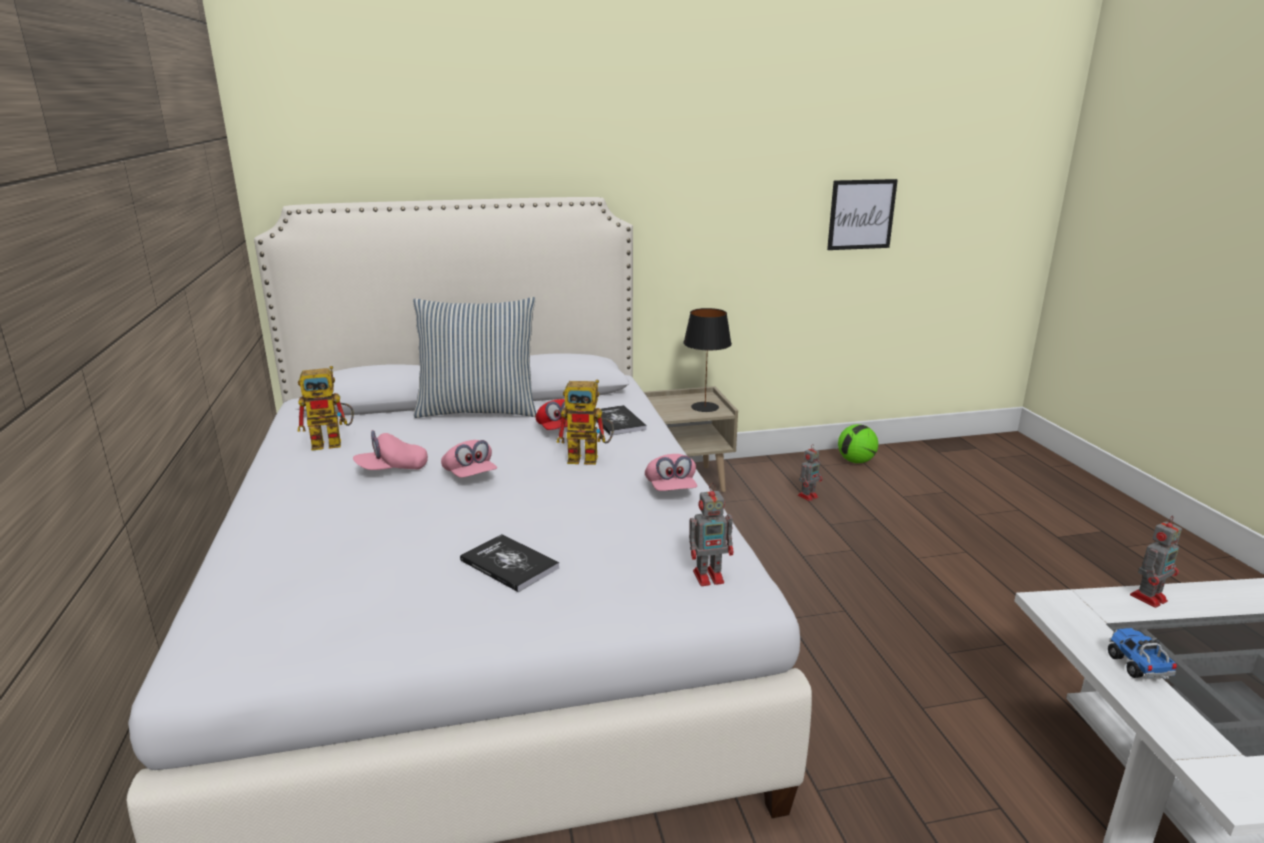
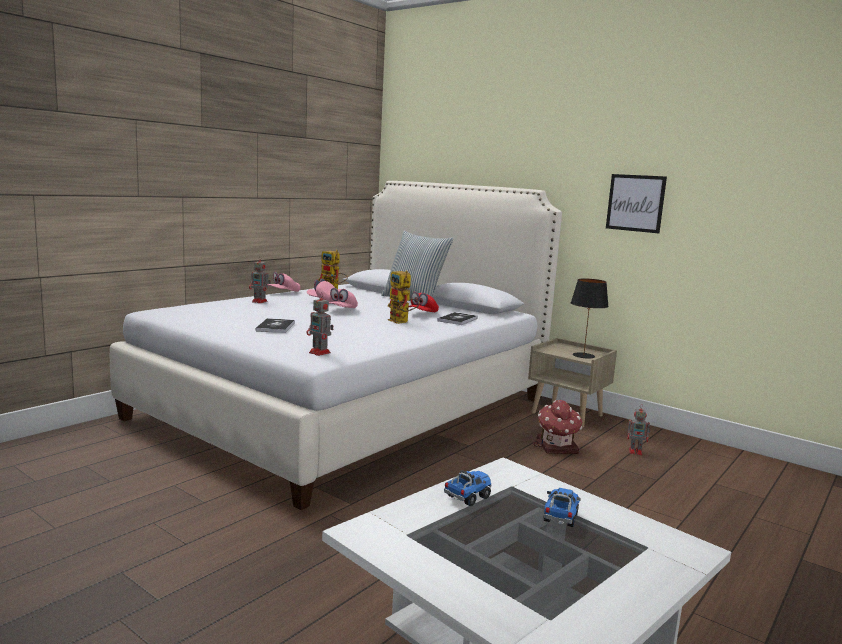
camera: 50 degrees right, 10 degrees down
pink cap [645,454,697,491] -> pink cap moved to [268,272,301,292]
picture [827,179,898,250] -> picture moved to [606,174,667,233]
football [838,424,878,463] -> none
toy robot [1130,516,1182,608] -> toy robot moved to [249,260,271,303]
none -> toy house [533,400,582,454]
none -> toy truck [544,488,581,527]

